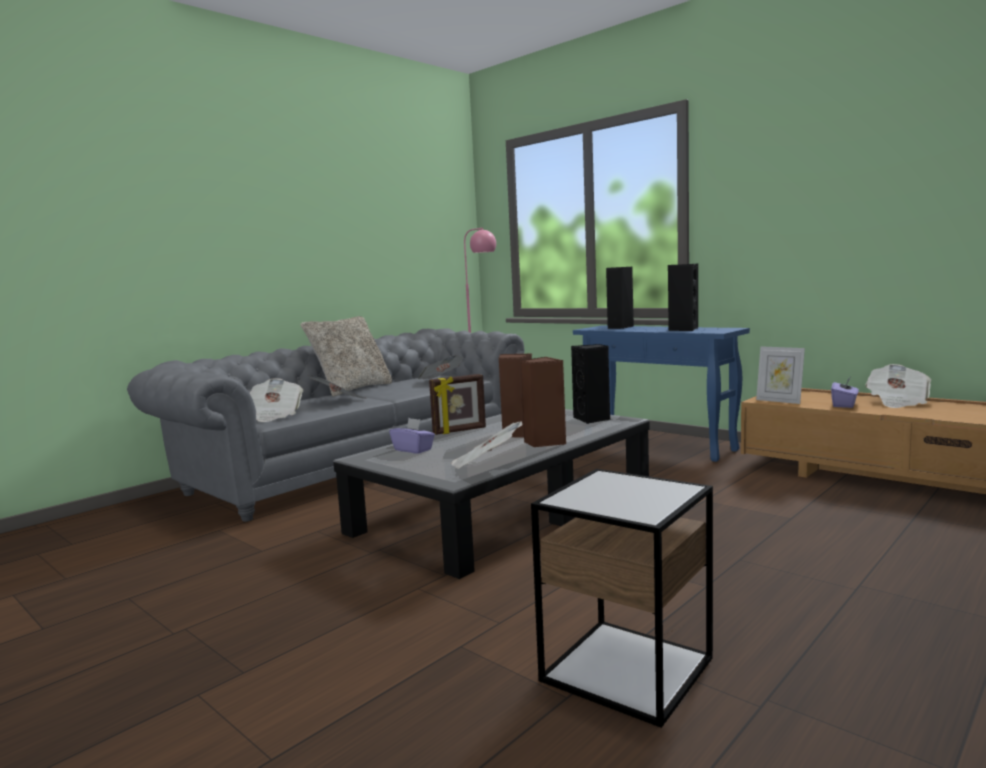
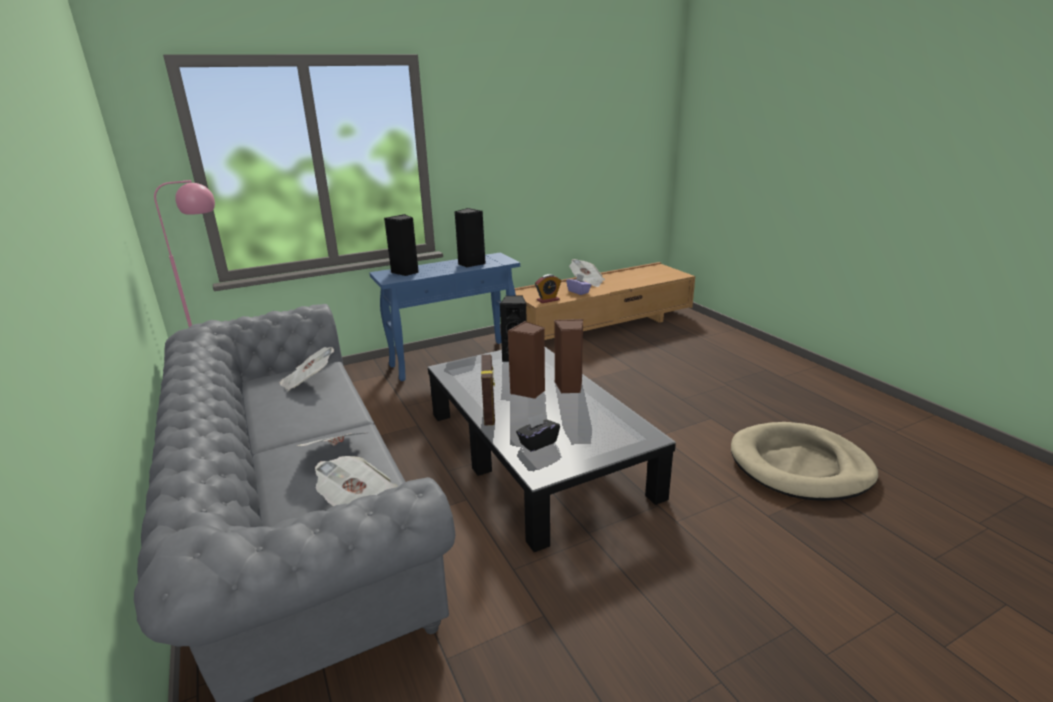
camera: 70 degrees left, 15 degrees up
beige pillow [301,316,392,396] -> none
purple tissue box [389,418,435,454] -> black tissue box [516,413,560,452]
newspaper [451,421,523,469] -> none
side table [531,469,713,728] -> beige dog bed [731,422,878,501]
picture frame [756,346,805,404] -> alarm clock [535,274,561,303]

